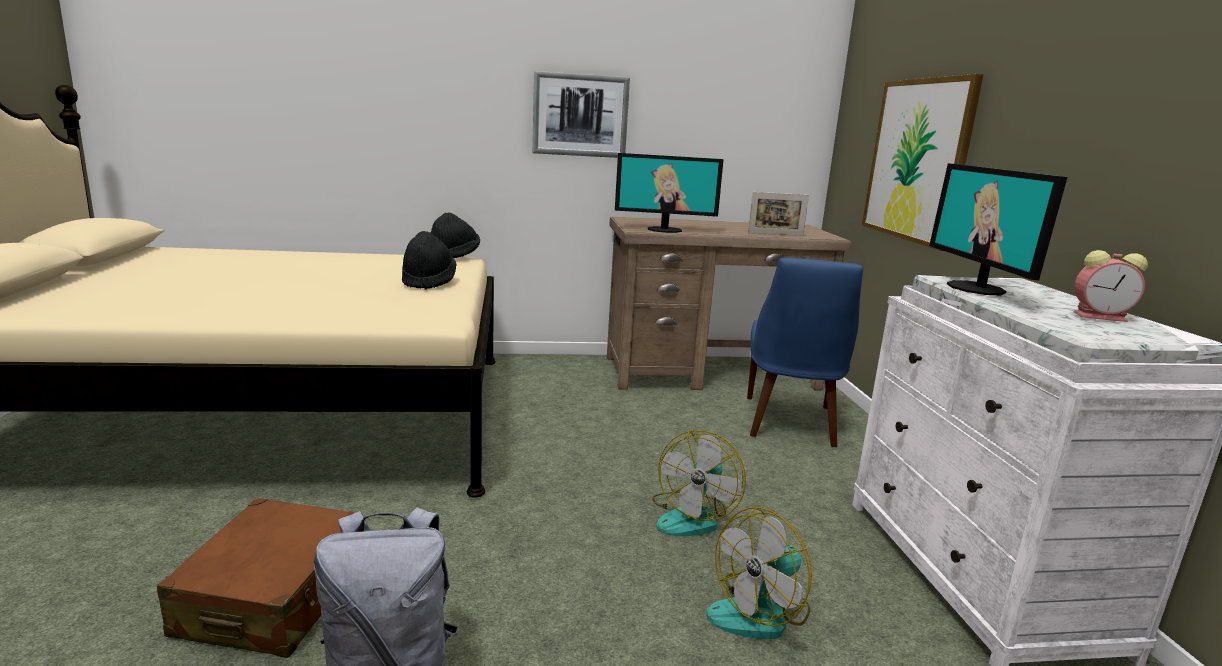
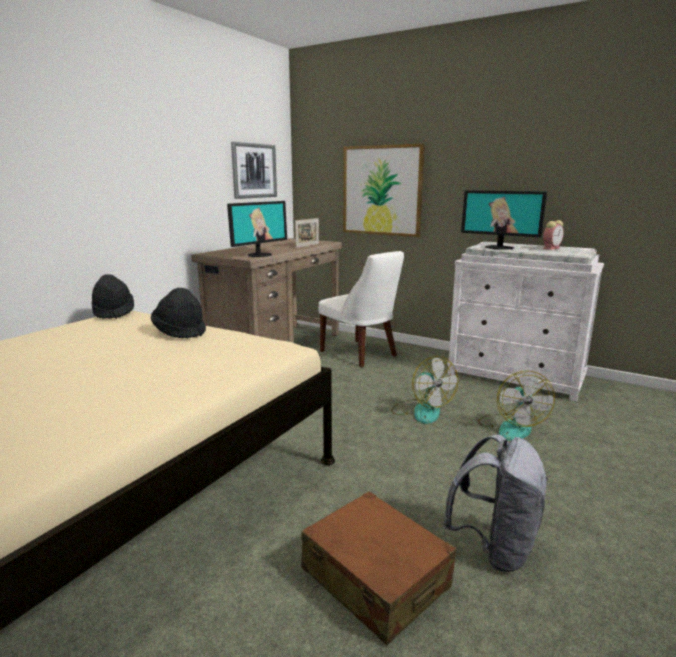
camera: 50 degrees left, 0 degrees up
picture [532,71,630,158] -> picture moved to [231,142,277,199]
blue chair [747,258,863,447] -> white chair [319,251,404,367]

